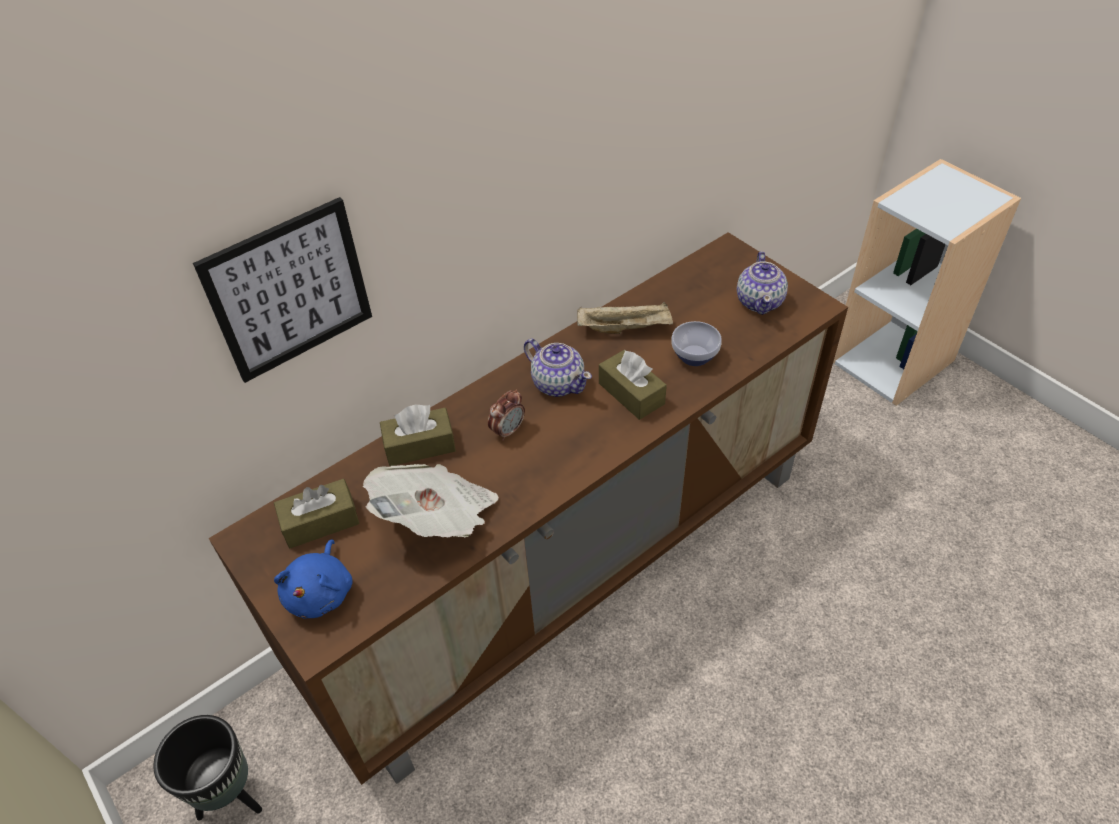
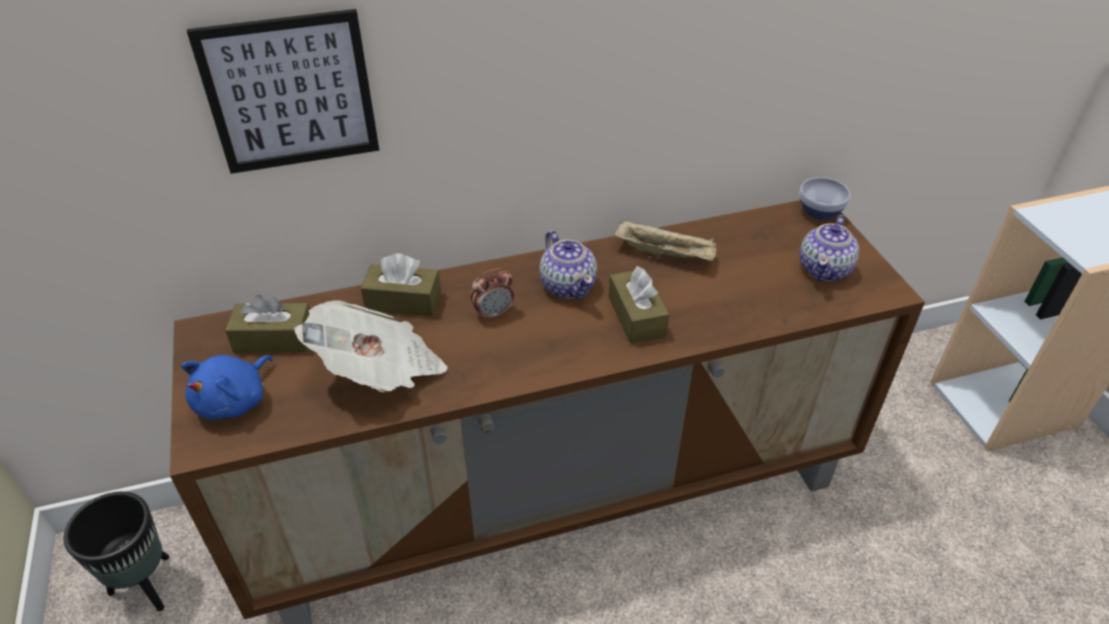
camera: 20 degrees right, 5 degrees down
bowl [671,321,722,366] -> bowl moved to [799,177,851,220]

